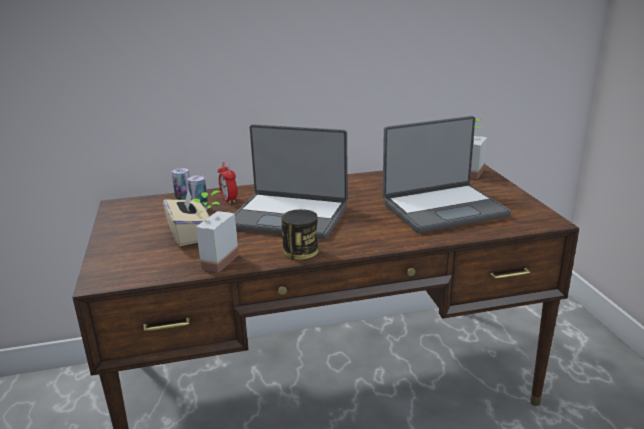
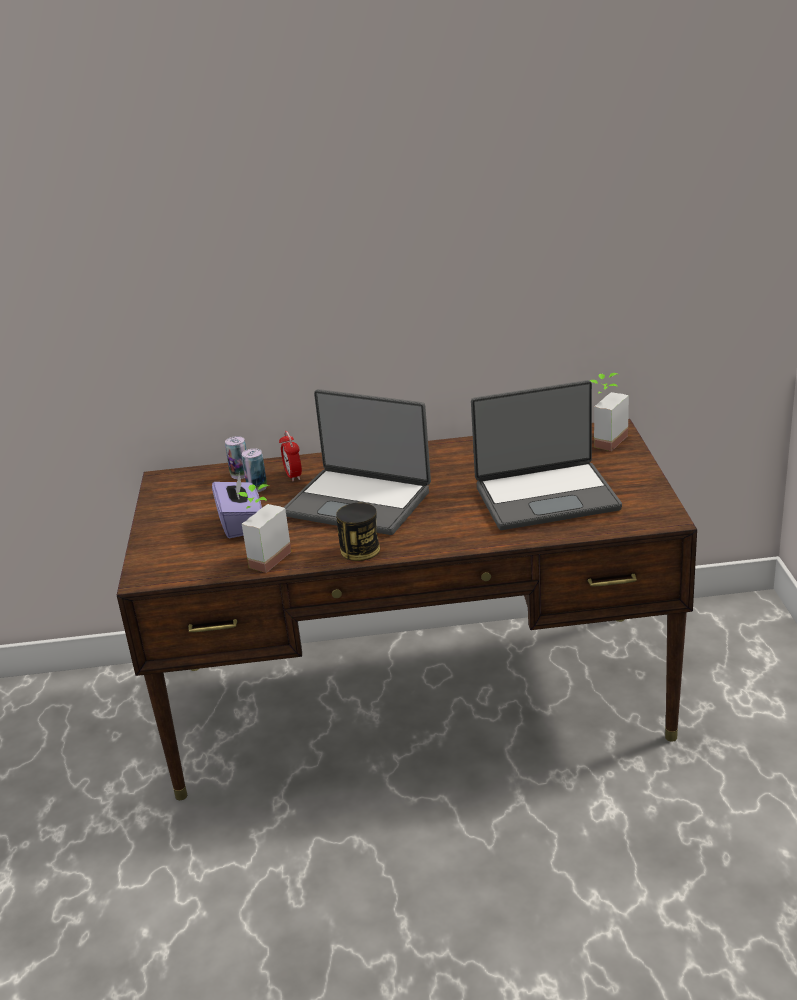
camera: 10 degrees right, 5 degrees up
beige tissue box [163,188,209,246] -> purple tissue box [212,472,262,538]

